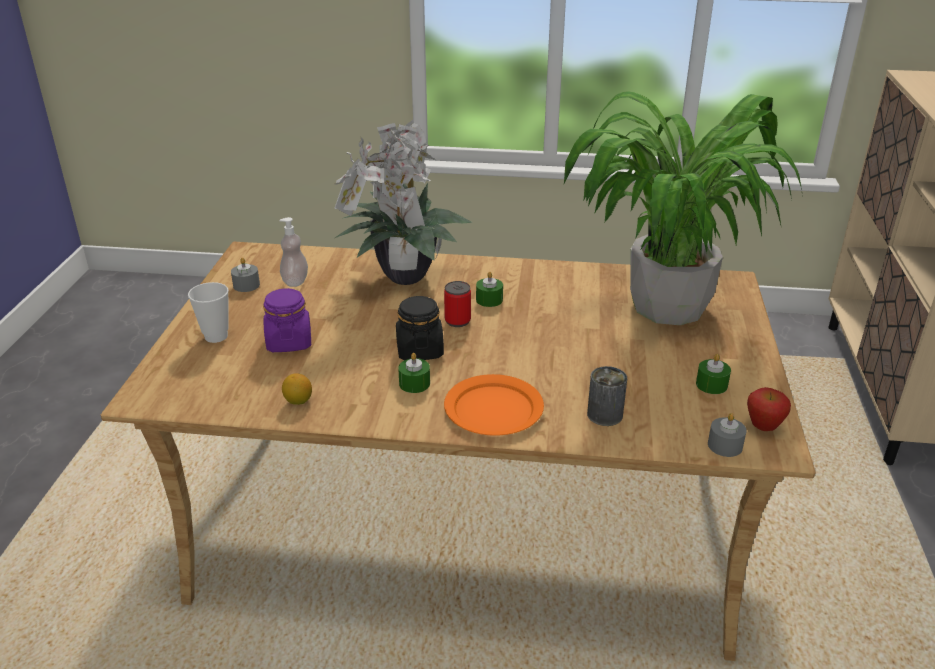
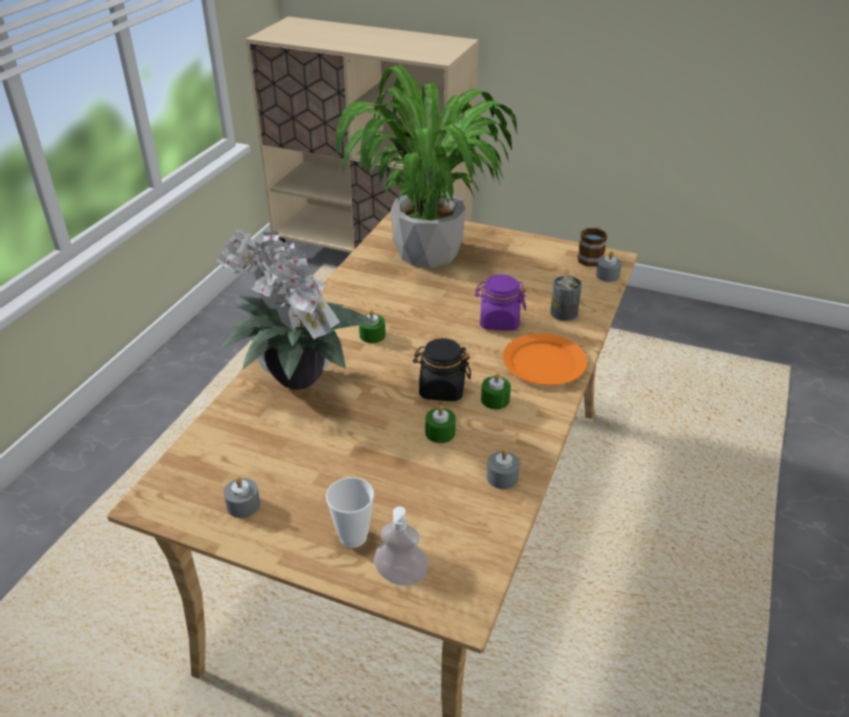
camera: 75 degrees left, 5 degrees up
purple jar [263,288,311,352] -> purple jar moved to [475,274,526,331]
soap dispenser [279,217,308,287] -> soap dispenser moved to [374,507,428,586]
lemon [282,373,312,405] -> grey candle [487,449,520,489]
can [444,281,471,327] -> none
green candle [696,354,731,394] -> green candle moved to [425,405,456,443]
apple [747,387,791,431] -> mug [577,227,607,267]

